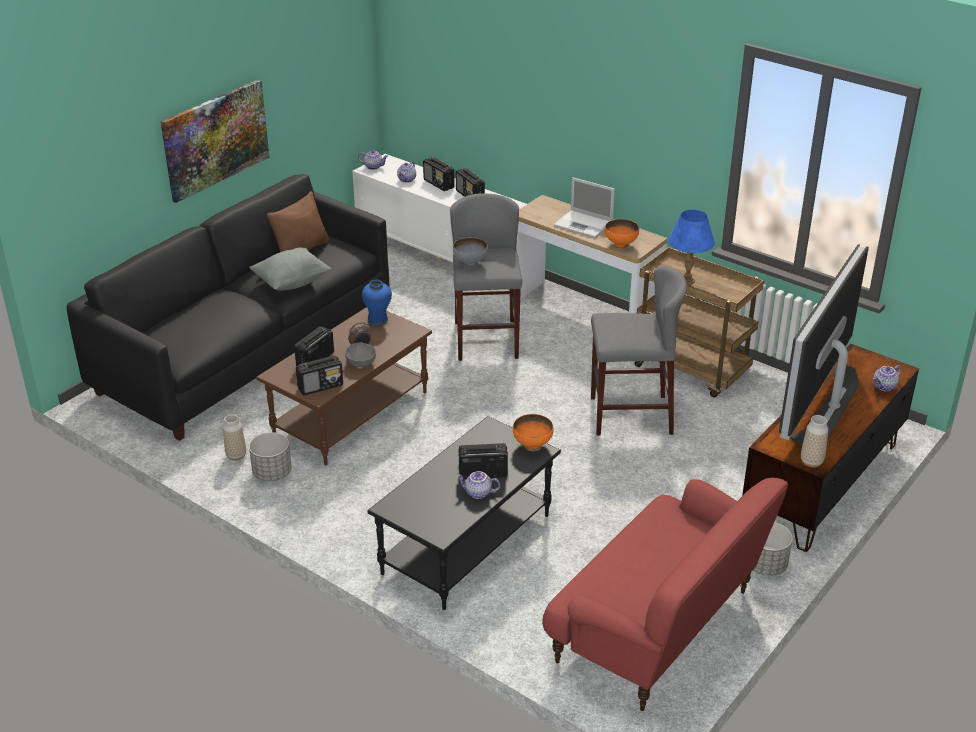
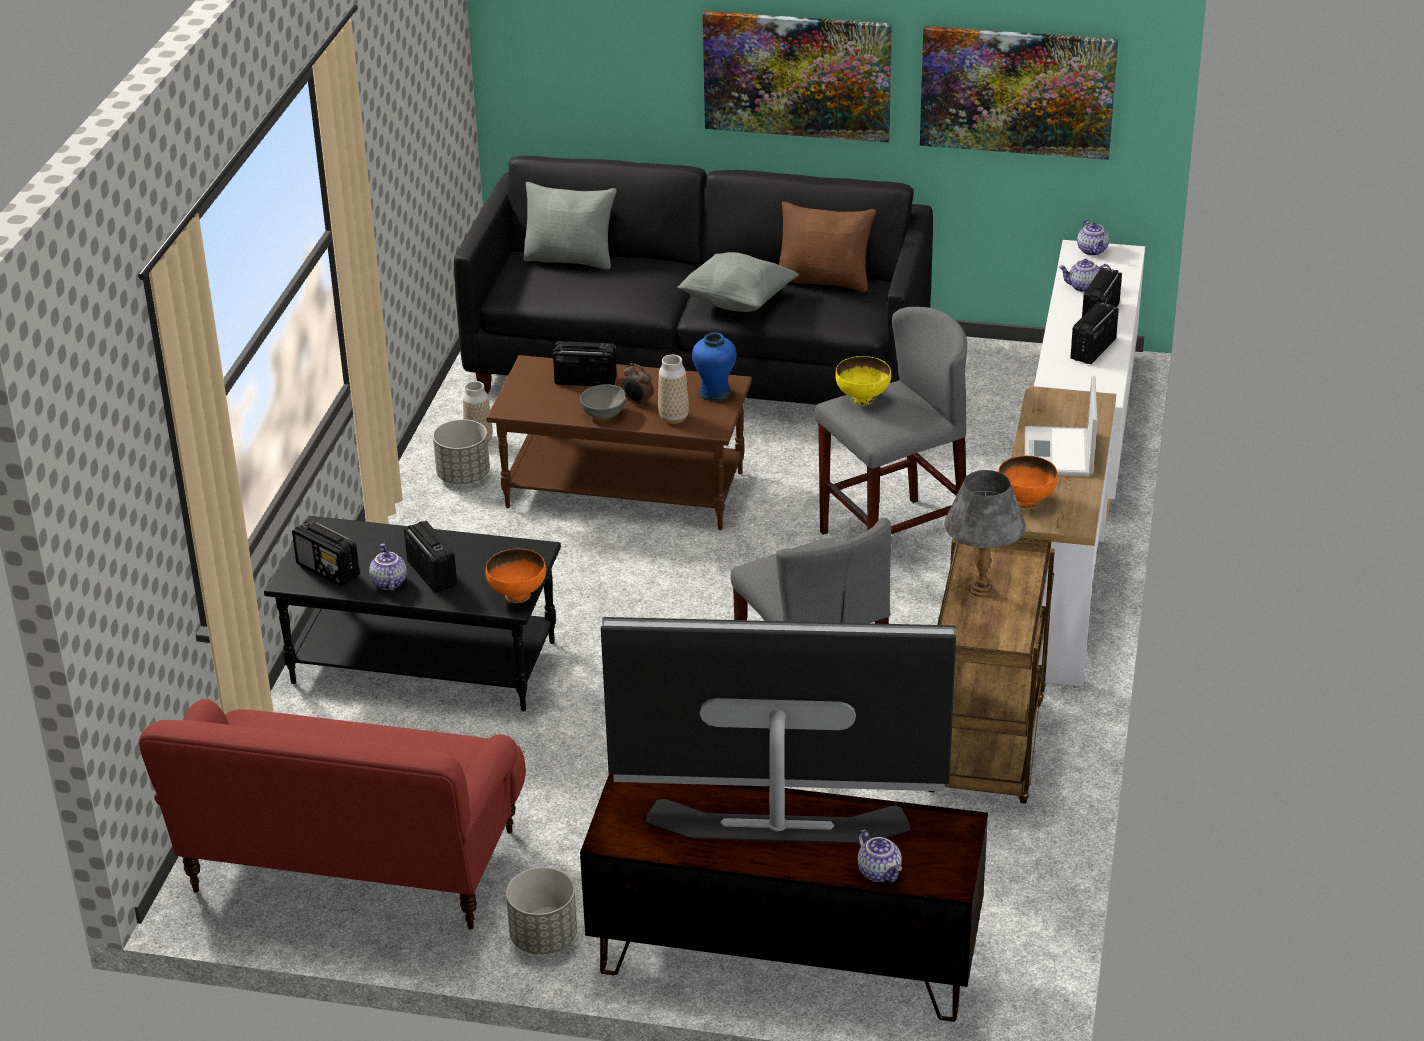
camera: 65 degrees right, 0 degrees up
radio [296,356,343,395] -> radio moved to [292,521,360,586]
grey bowl [453,237,488,268] -> yellow bowl [835,356,891,405]
blue table lamp [668,210,715,285] -> grey table lamp [944,470,1026,597]
vase [801,415,828,467] -> vase moved to [658,354,689,424]
teapot [873,365,901,391] -> teapot turned 150 degrees counterclockwise [858,830,902,882]
none -> grey pillow [523,182,617,270]
none -> picture [920,26,1118,160]

